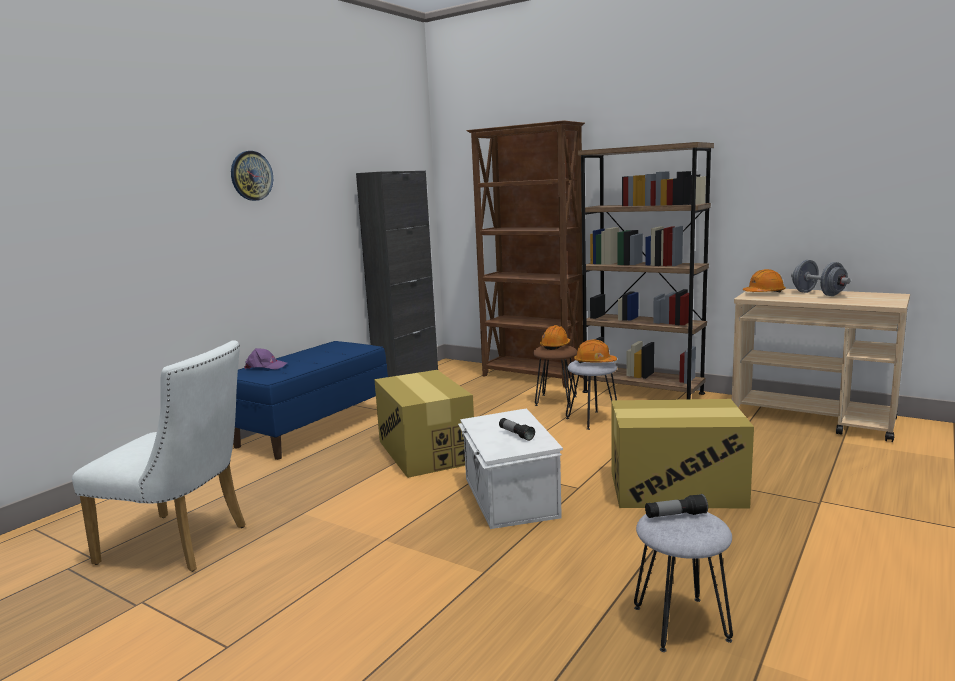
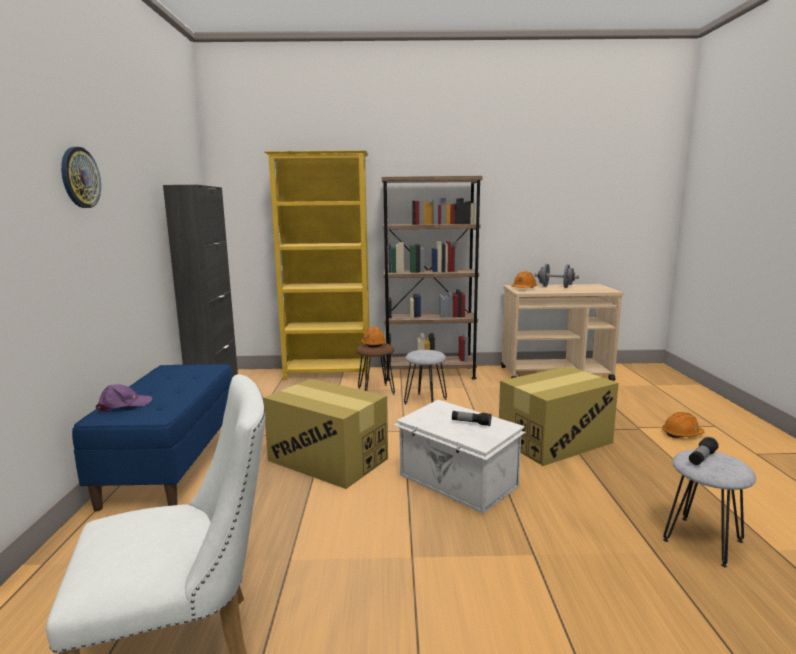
camera: 35 degrees left, 0 degrees up
brown bookcase [466,120,585,388] -> yellow bookcase [264,150,370,380]
orange hard hat [574,340,617,363] -> orange hard hat moved to [662,412,704,438]

